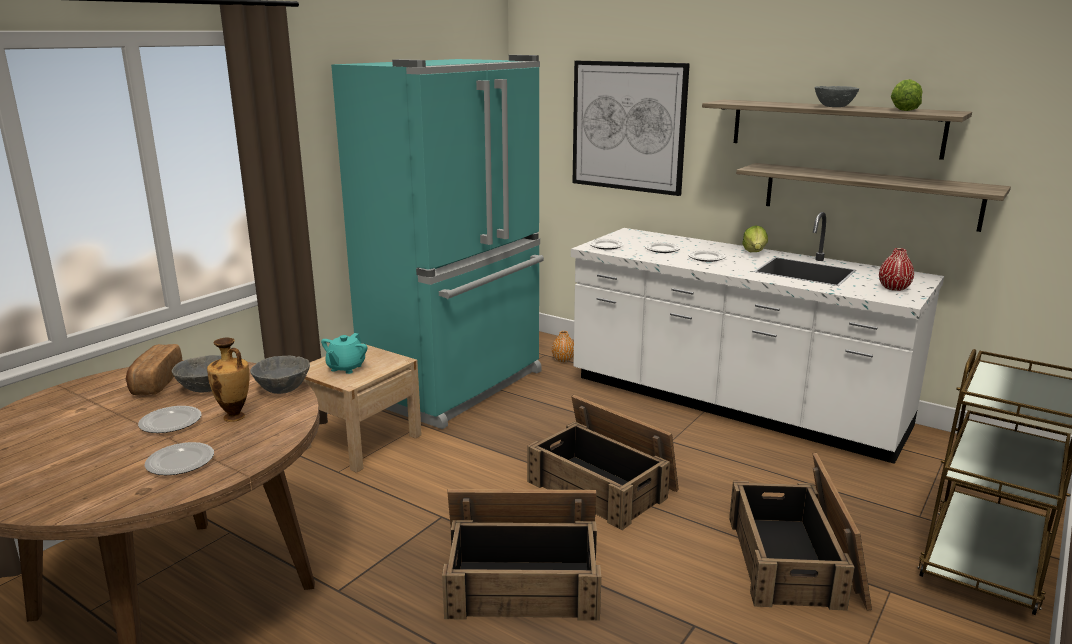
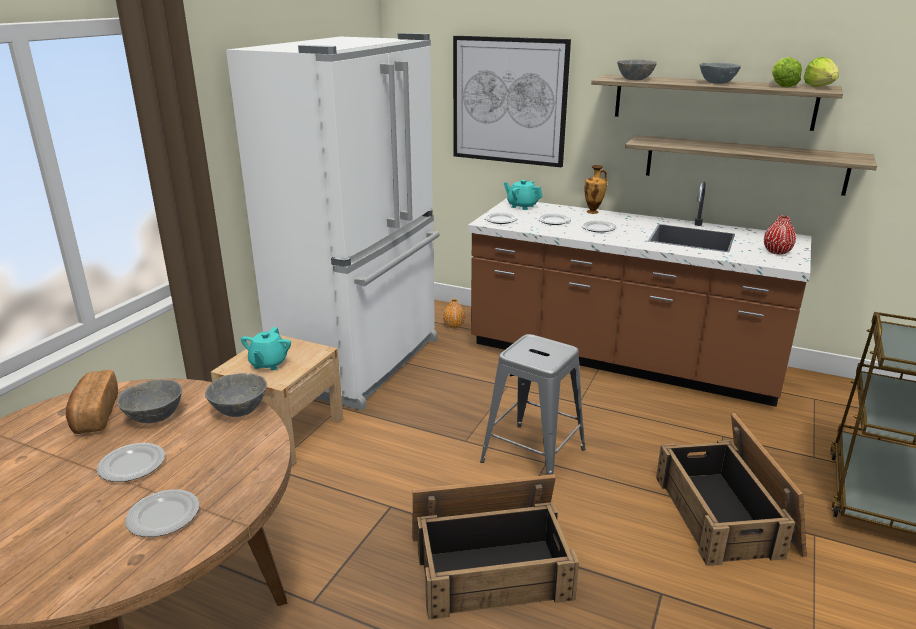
camera: 10 degrees left, 5 degrees up
vase [207,338,250,422] -> vase moved to [584,165,607,214]
turquoise fridge [331,55,544,429] -> white fridge [226,33,440,410]
crate [527,395,679,530] -> grey stool [480,334,585,475]
white counter [571,212,944,464] -> brown counter [468,181,811,407]
lettuce [742,225,768,252] -> lettuce moved to [804,57,839,87]
none -> turquoise teapot [504,180,543,210]
none -> grey bowl [617,60,657,80]

